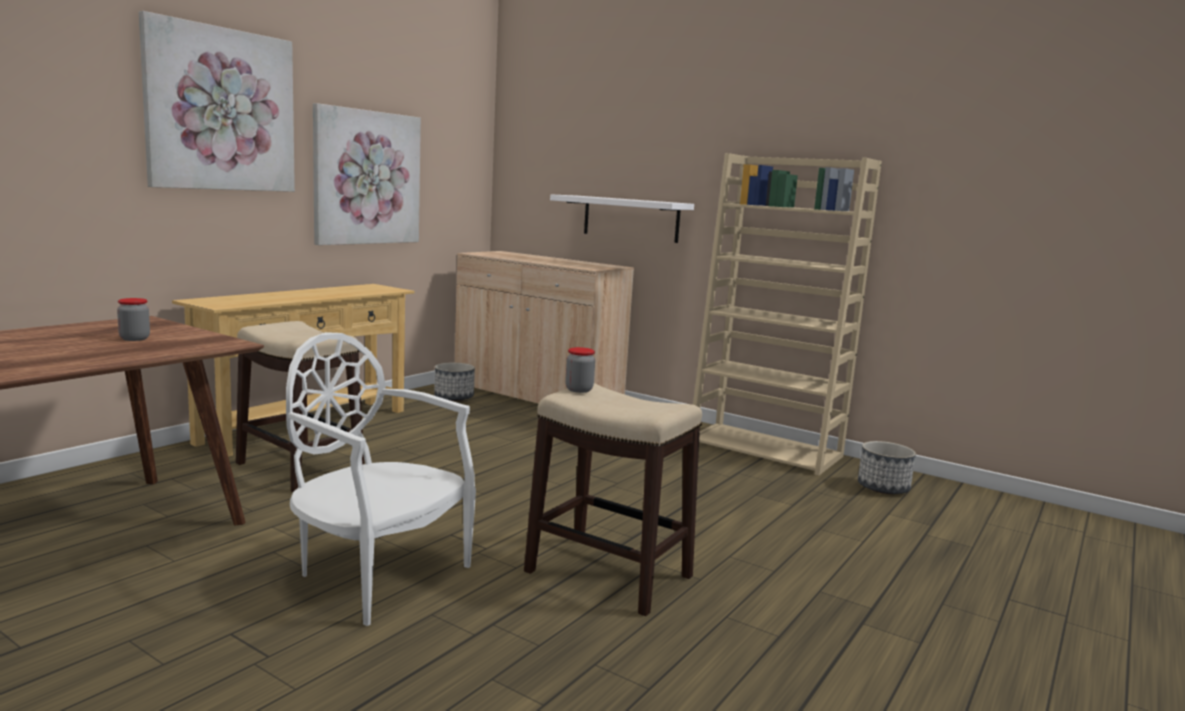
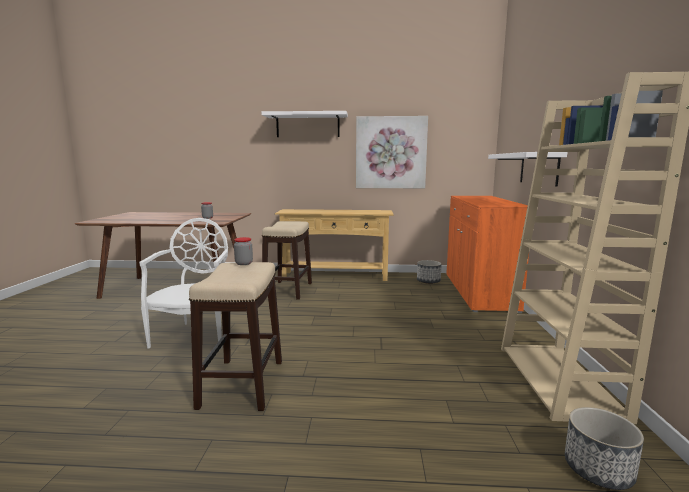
camera: 60 degrees right, 0 degrees up
picture [139,11,295,192] -> white shelf [262,111,348,137]
beige cabinet [455,251,634,404] -> orange cabinet [446,196,529,313]

